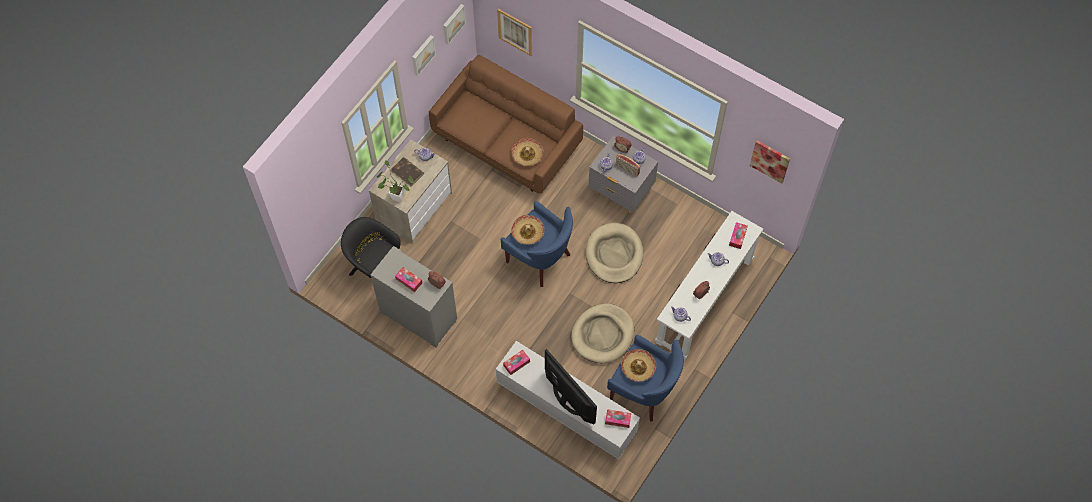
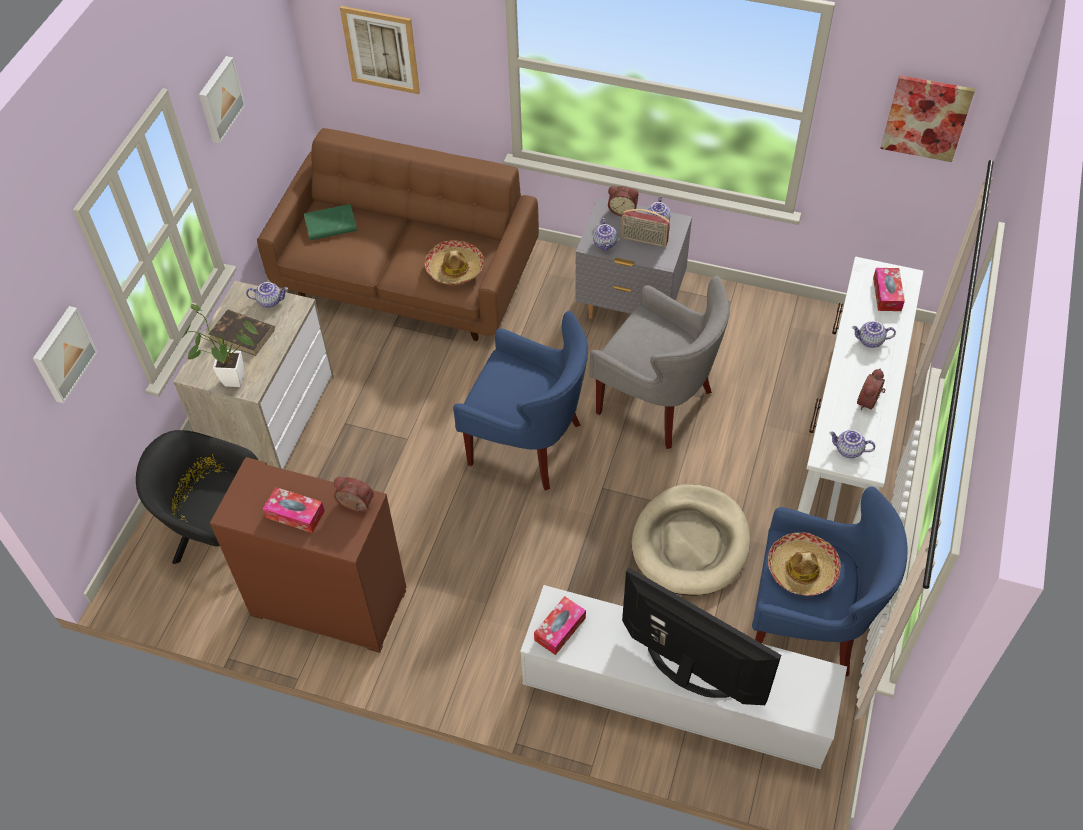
camera: 15 degrees left, 10 degrees down
grey cabinet [370,246,457,347] -> brown cabinet [210,457,406,653]
picture [443,4,466,44] -> picture moved to [33,306,98,403]
hat [511,215,545,245] -> none
beige dog bed [586,223,643,283] -> grey armchair [589,276,730,449]
tissue box [605,409,631,428] -> none
none -> green book [304,204,357,240]

